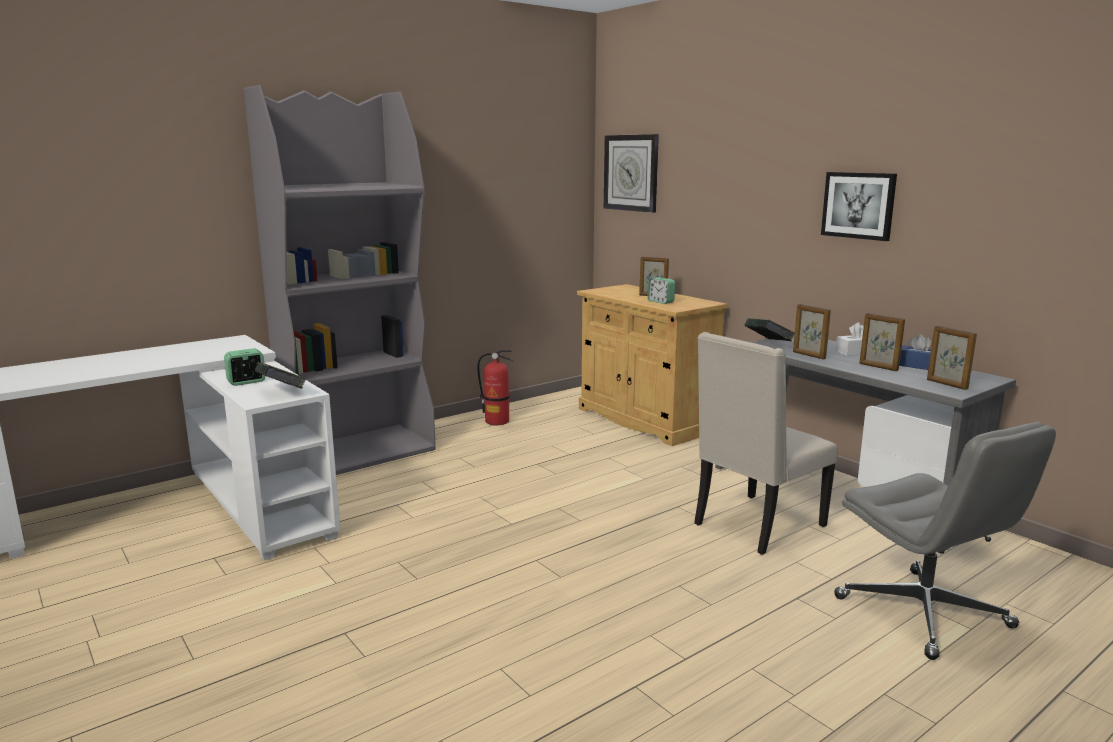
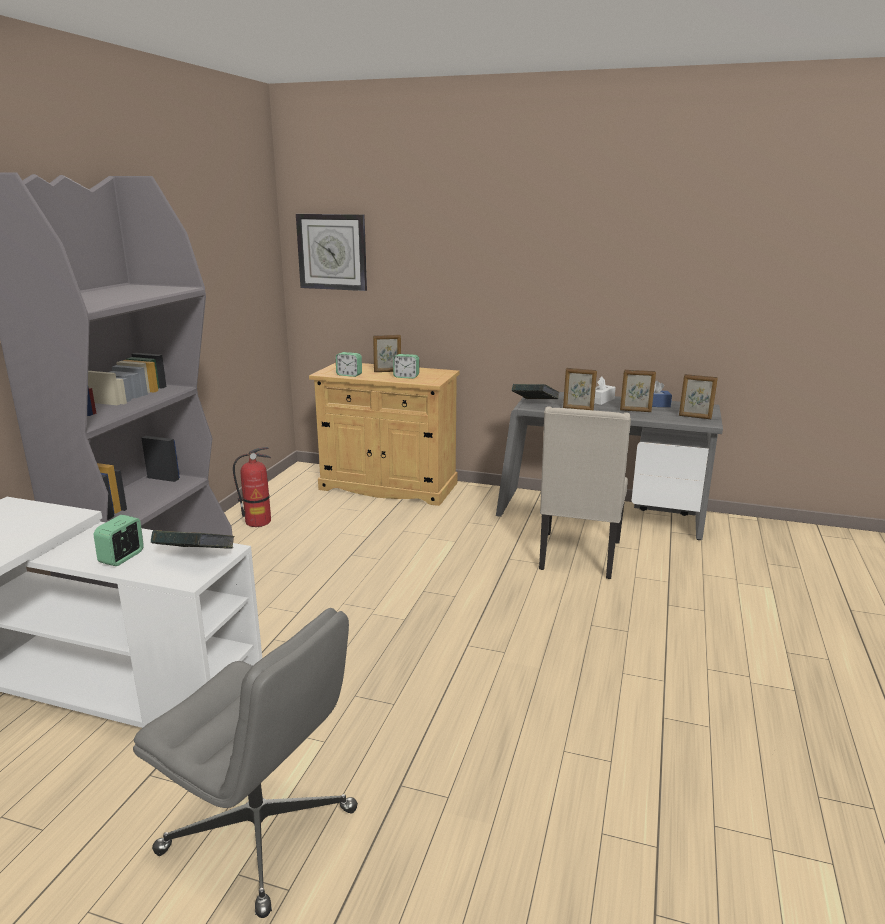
camera: 35 degrees left, 5 degrees up
picture [821,172,897,241] -> none
grey office chair [834,422,1056,660] -> grey office chair moved to [133,608,358,918]
none -> alarm clock [336,352,362,377]

